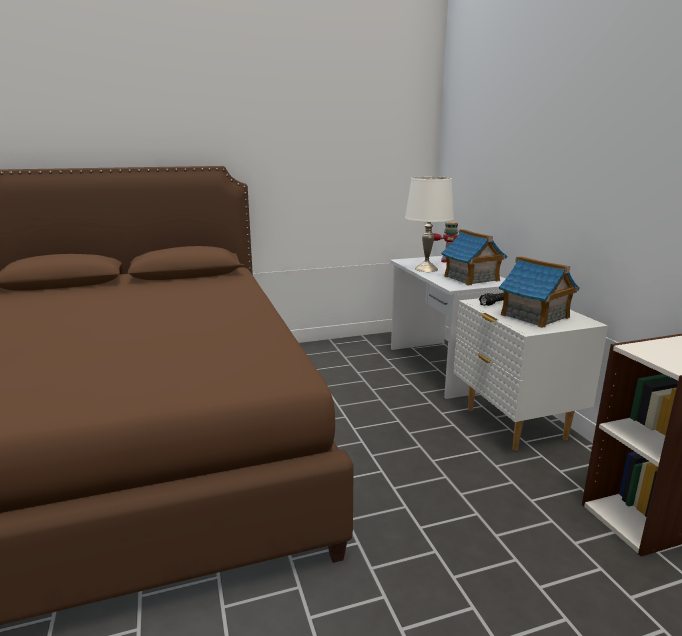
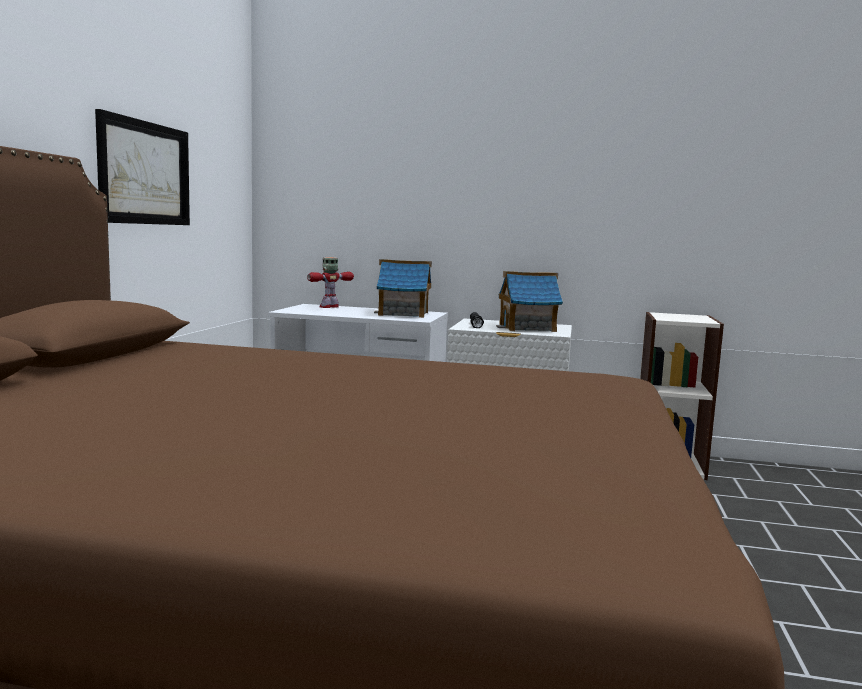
camera: 60 degrees left, 10 degrees down
white table lamp [405,176,454,272] -> none
none -> picture [95,109,190,225]

